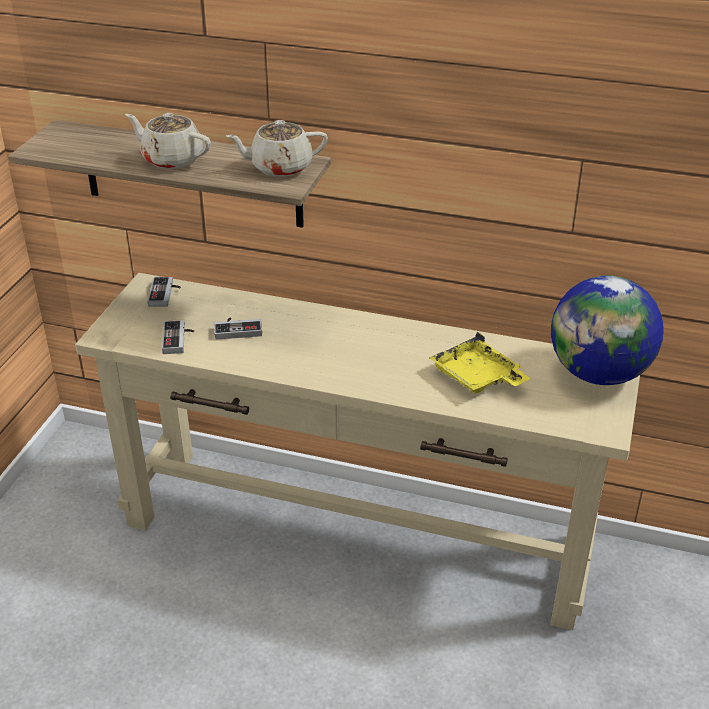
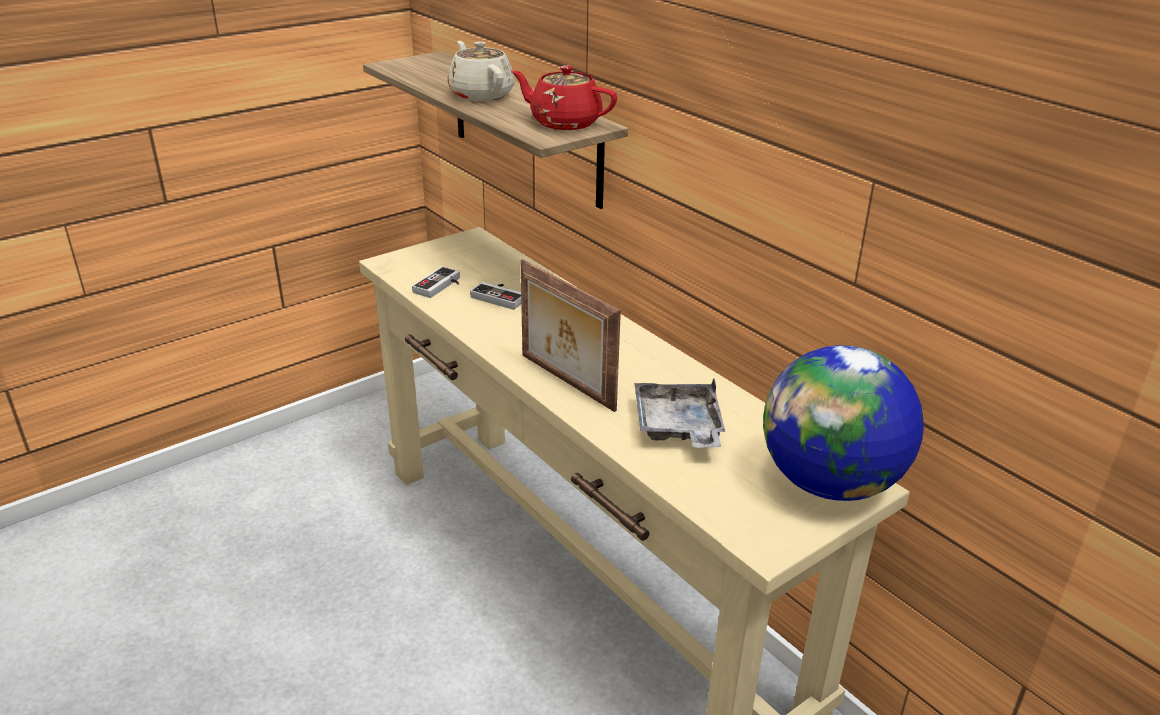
camera: 35 degrees right, 5 degrees down
game controller [147,277,181,307] -> none
beige teapot [226,120,328,177] -> red teapot [511,65,617,130]
yellow tray [429,332,531,394] -> grey tray [634,379,726,448]
none -> picture frame [520,259,621,412]

